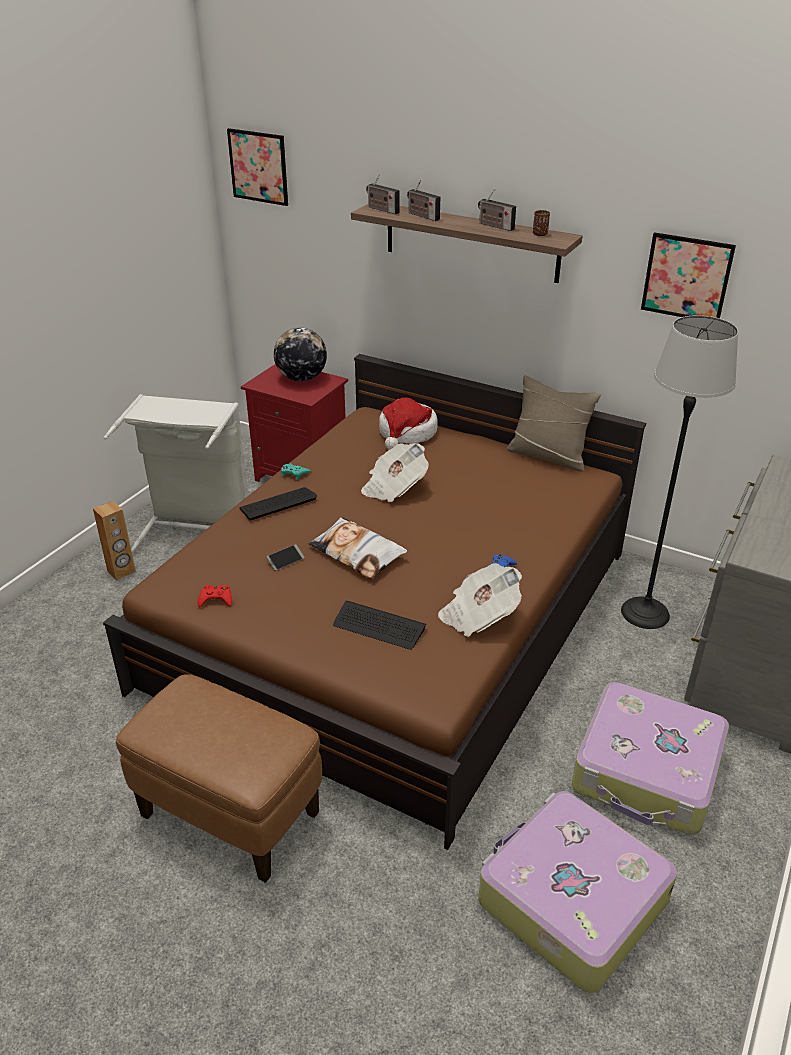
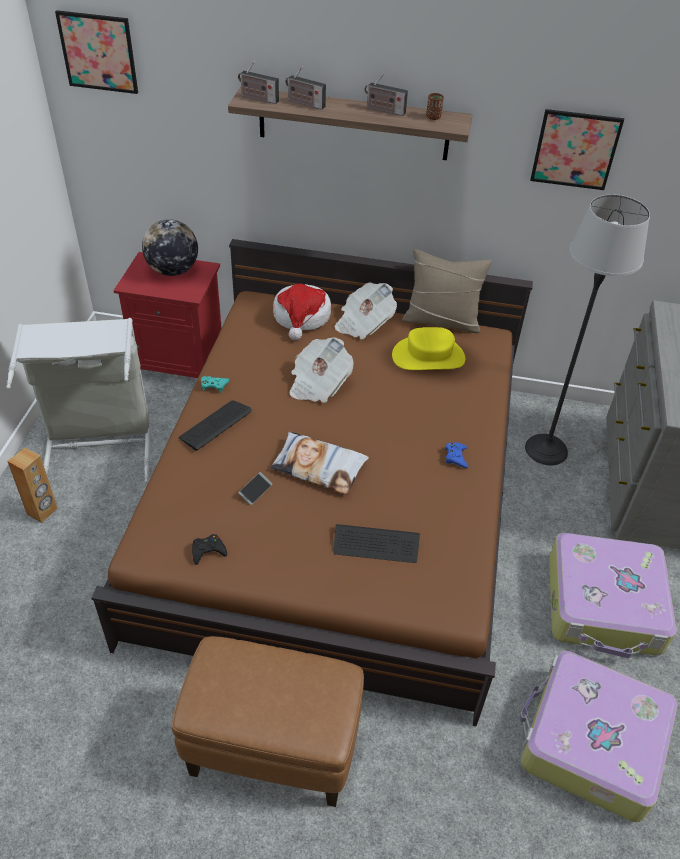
camera: 20 degrees left, 10 degrees up
red game controller [198,584,232,608] -> black game controller [192,534,227,565]
newspaper [438,563,522,637] -> newspaper moved to [335,282,397,339]
none -> yellow hat [392,327,465,370]

